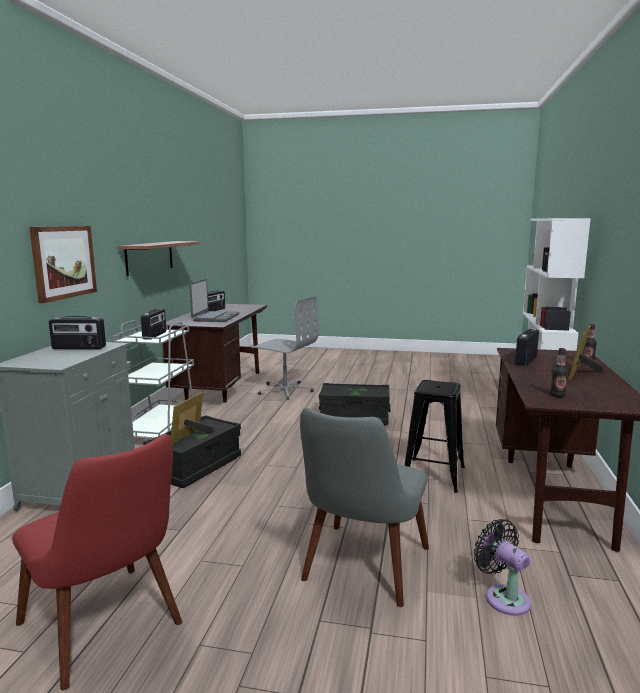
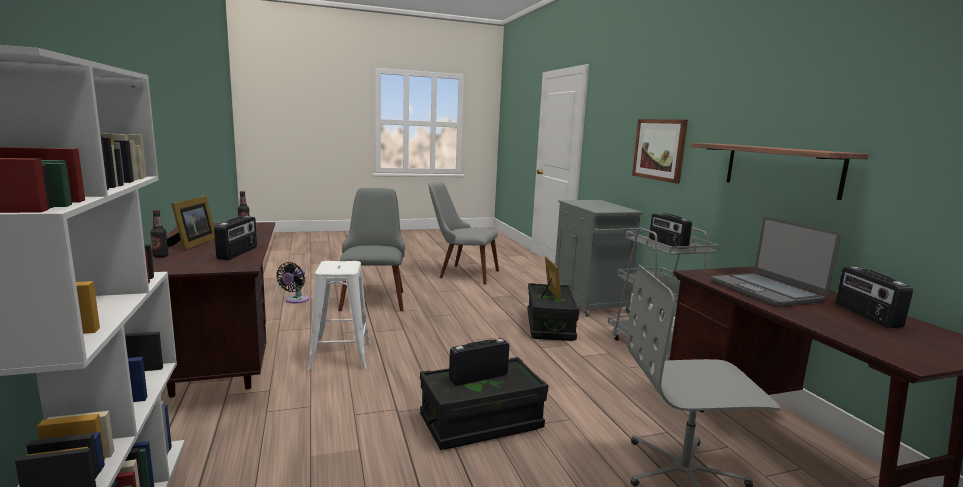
camera: 150 degrees right, 0 degrees up
red chair [12,434,182,691] -> grey chair [428,182,499,284]
radio [49,316,106,349] -> radio moved to [449,338,509,386]
black stool [404,380,465,493] -> white stool [307,261,370,371]
black fan [474,519,531,616] -> black fan turned 75 degrees clockwise [276,262,309,303]

